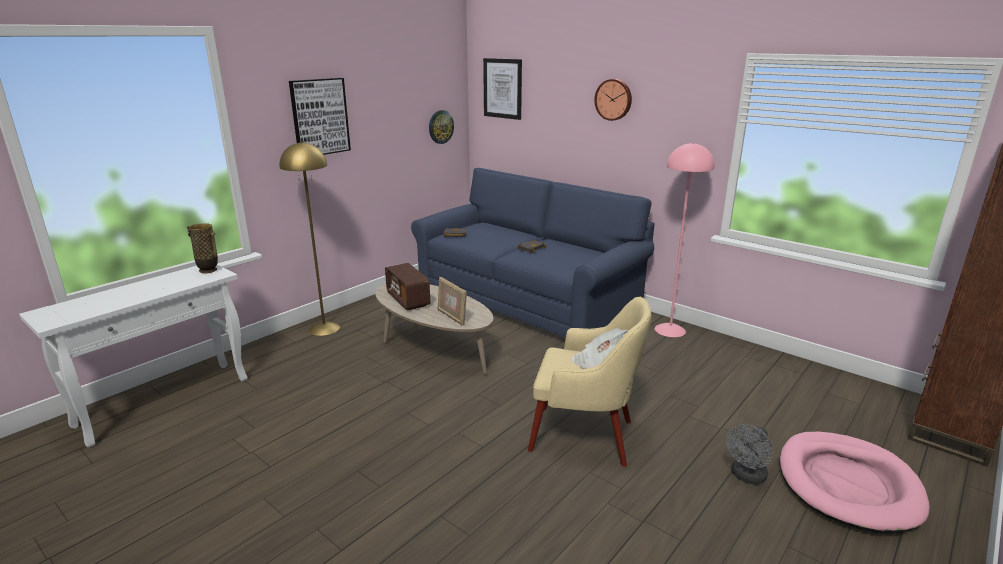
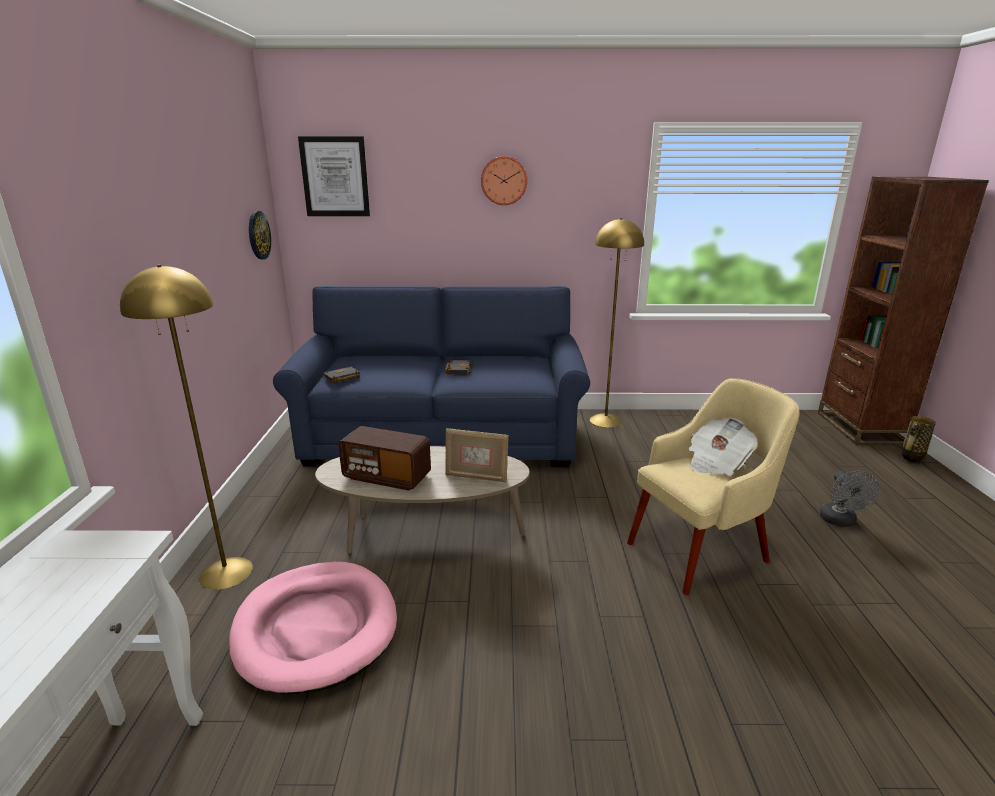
camera: 40 degrees left, 0 degrees up
vase [187,223,218,273] -> vase moved to [902,416,936,465]
picture [289,78,351,155] -> none
pink floor lamp [655,142,714,337] -> yellow floor lamp [590,218,644,428]
pink dog bed [780,432,930,534] -> pink dog bed moved to [229,562,397,694]

